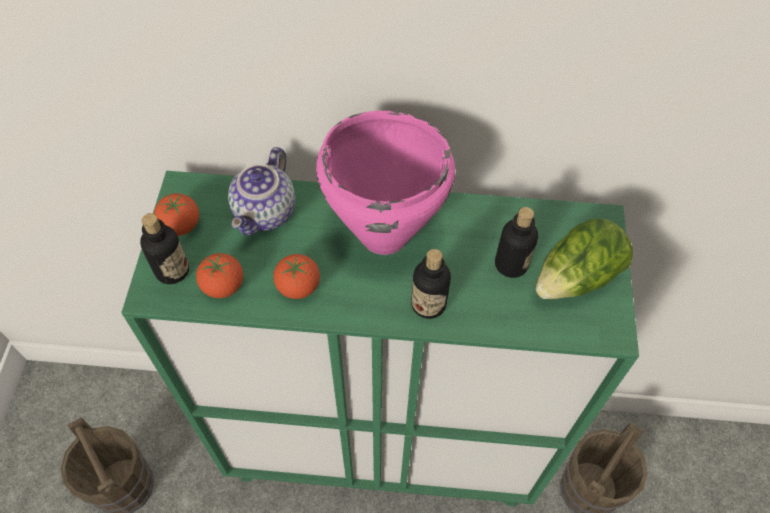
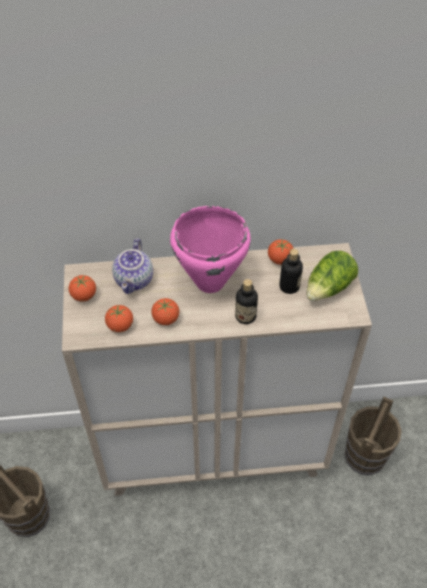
camera: 10 degrees left, 5 degrees down
green cabinet [121,171,639,506] -> beige cabinet [62,243,372,496]
bottle [140,213,189,284] -> none
none -> tomato [268,239,294,265]

